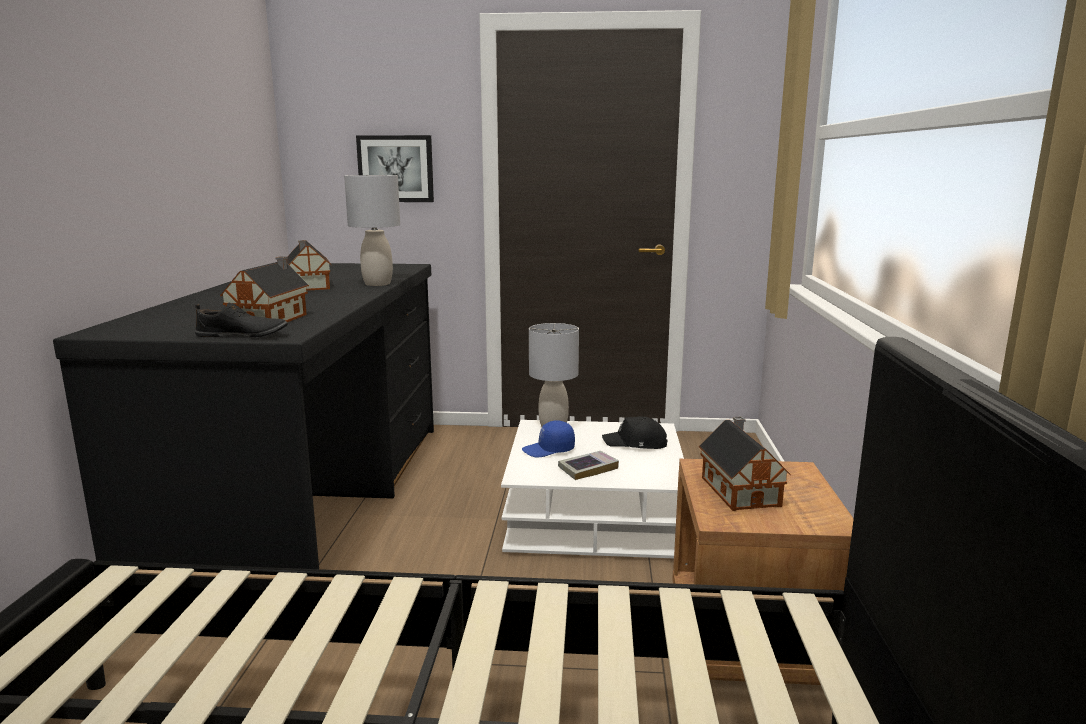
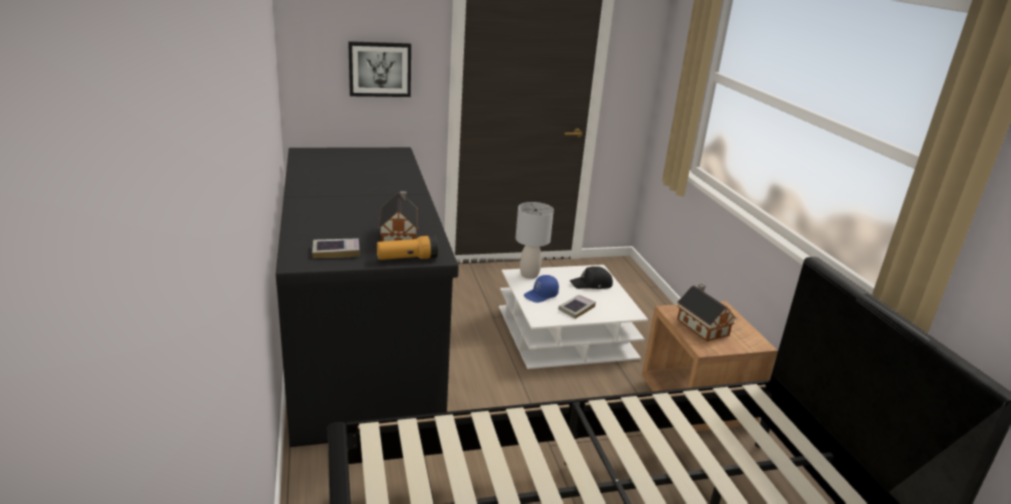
camera: 20 degrees left, 10 degrees up
black shoe [195,303,288,337] -> flashlight [377,235,438,260]
toy house [286,240,331,291] -> none
grey table lamp [344,175,400,286] -> none
none -> book [312,238,359,258]

